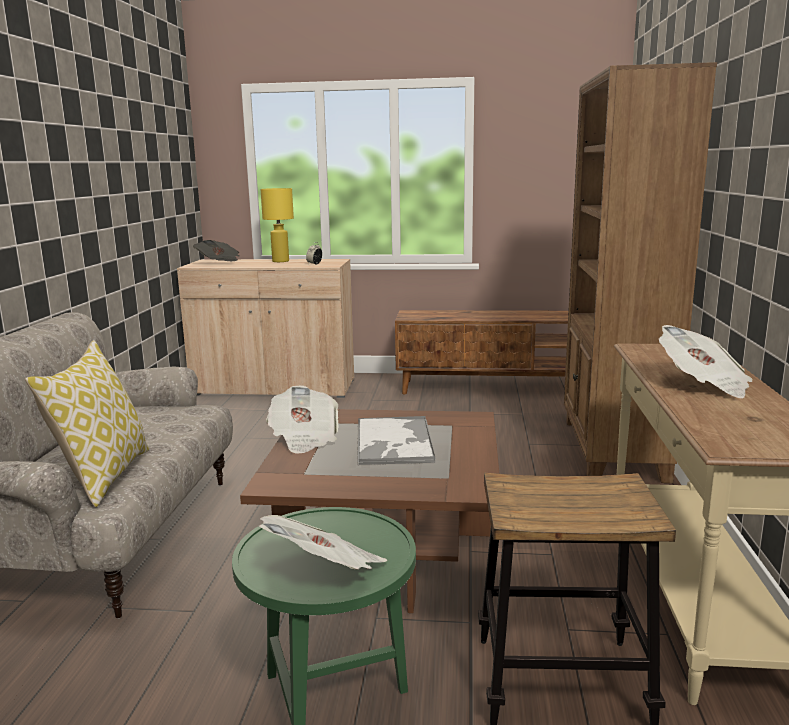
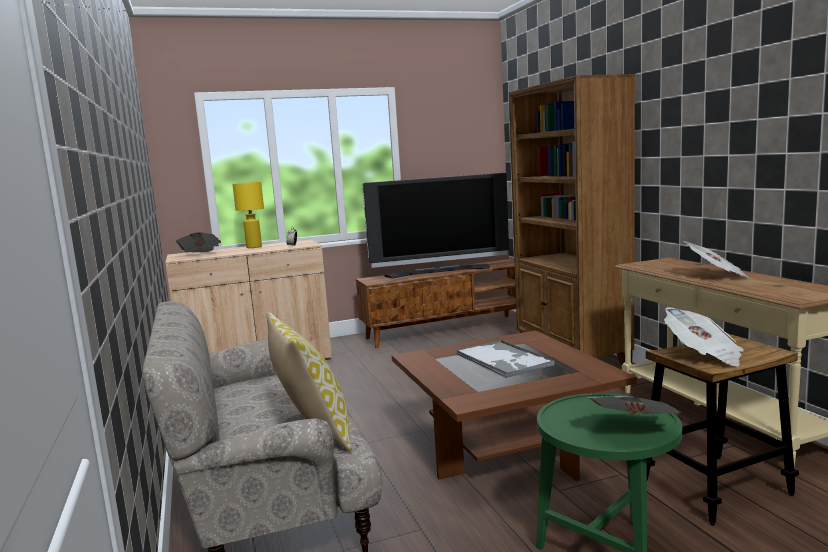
camera: 25 degrees left, 5 degrees down
newspaper [266,385,339,454] -> newspaper moved to [664,307,743,367]
none -> television [362,173,509,278]

